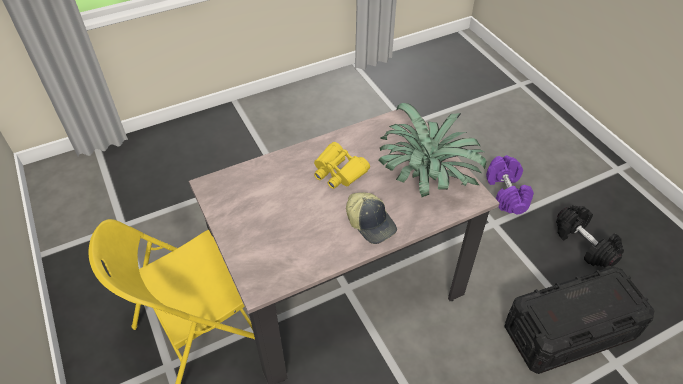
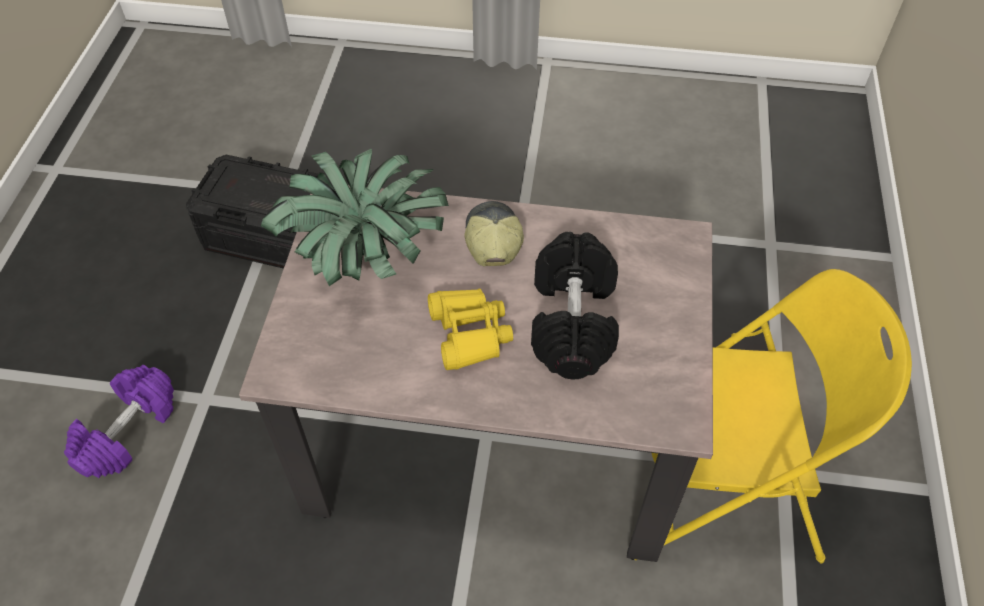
camera: 145 degrees left, 5 degrees up
black dumbbell [556,205,624,267] -> black dumbbell moved to [531,232,619,379]

